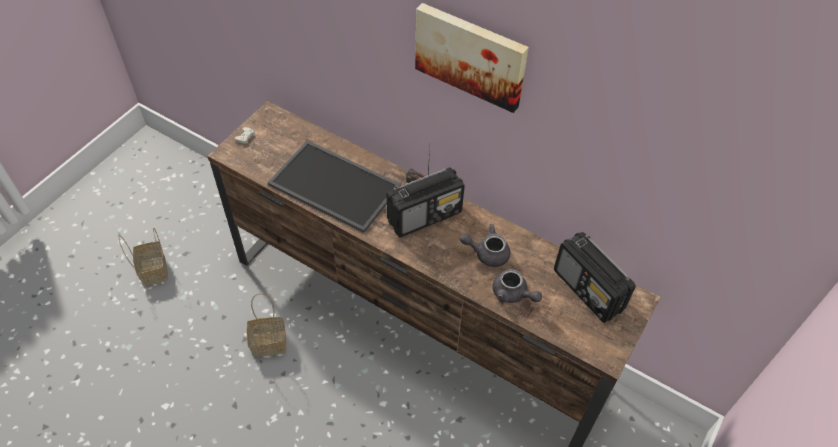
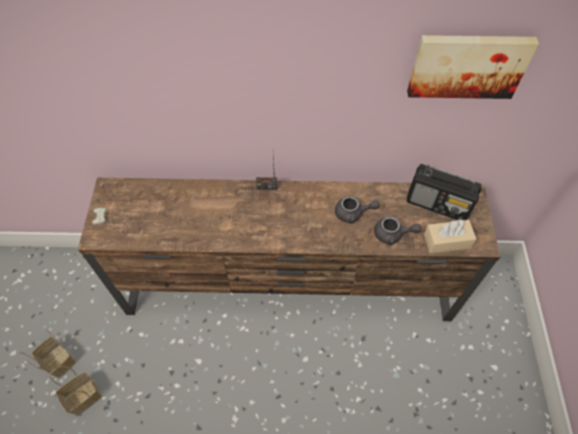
camera: 30 degrees left, 5 degrees up
basket [247,294,287,357] -> basket moved to [50,366,102,416]
tray [268,140,401,233] -> none
radio [387,167,465,237] -> none
picture [415,3,529,113] -> picture moved to [407,35,539,99]
grey teapot [460,224,510,267] -> grey teapot turned 150 degrees counterclockwise [335,196,380,224]
none -> beige tissue box [424,219,476,253]

